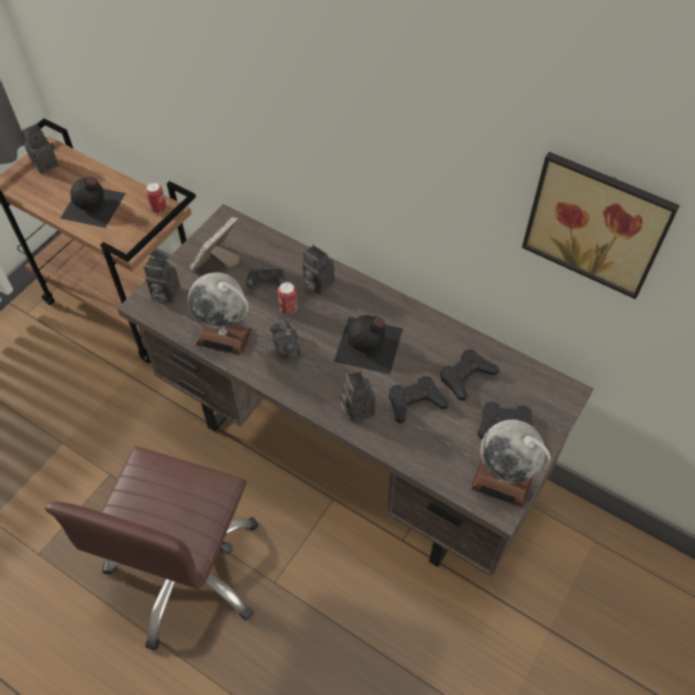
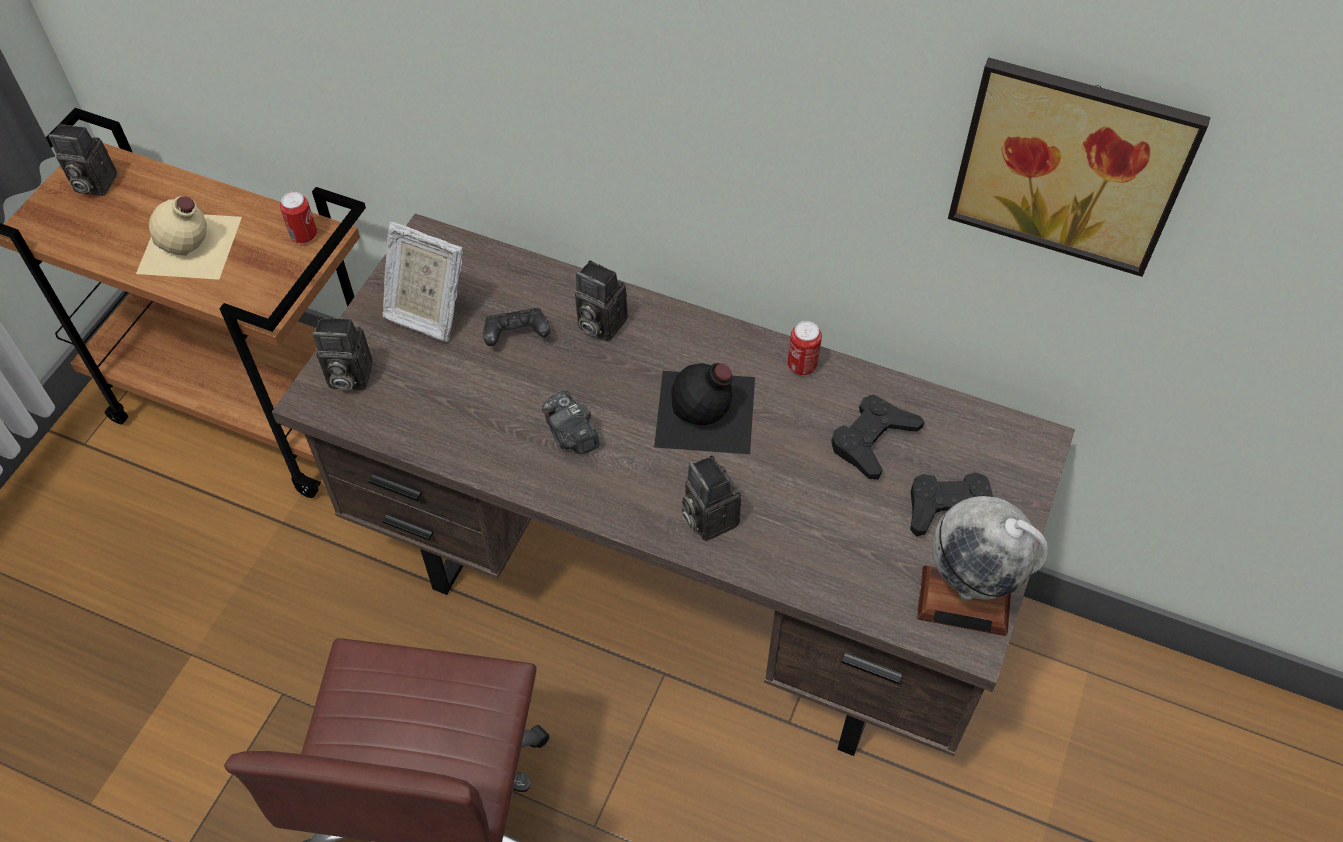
camera: 10 degrees left, 0 degrees up
camera [21,124,59,174] -> camera turned 120 degrees counterclockwise [48,124,117,196]
black bottle [60,177,126,228] -> beige bottle [136,196,242,280]
globe [188,272,252,355] -> none
picture frame [189,217,240,271] -> picture frame turned 90 degrees counterclockwise [383,222,463,341]
can [278,282,298,315] -> can moved to [788,321,822,375]
black game controller [389,376,448,424] -> none

